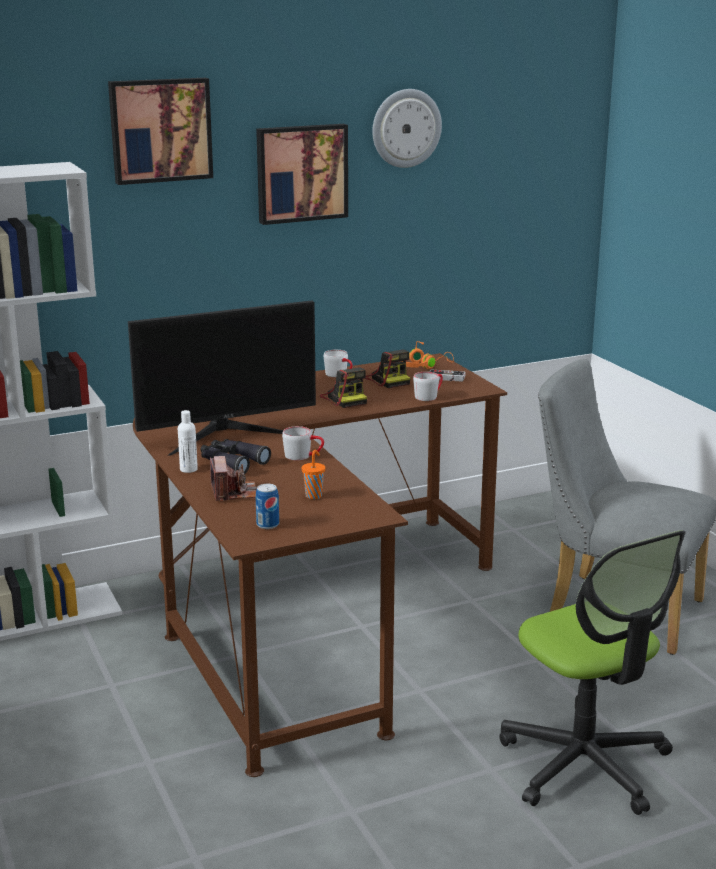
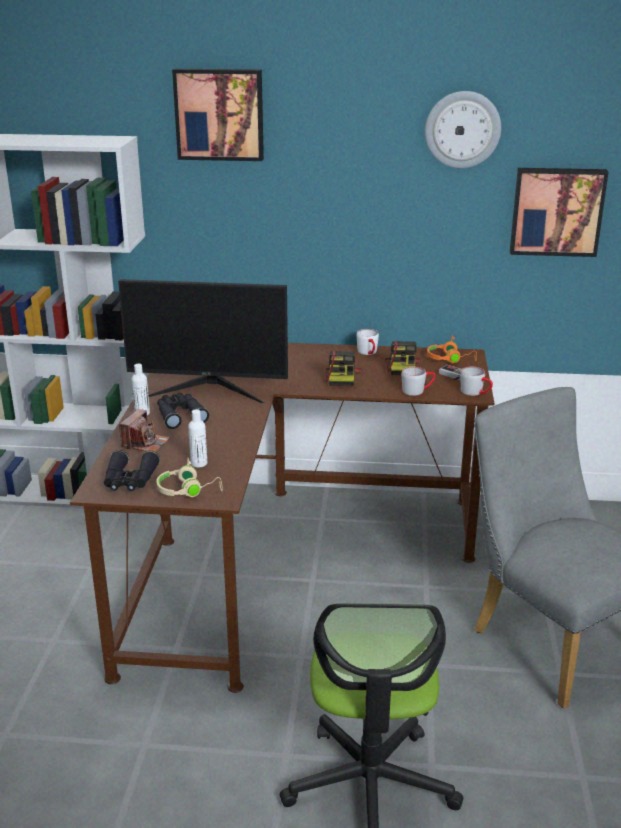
camera: 30 degrees right, 5 degrees up
picture [256,124,348,225] -> picture moved to [510,168,609,257]
can [256,484,279,529] -> black binoculars [104,450,160,491]
grey mug [282,426,324,460] -> grey mug moved to [460,367,493,396]
orange cup [302,450,325,499] -> white bottle [188,409,207,468]
none -> beige headphones [156,458,223,497]

